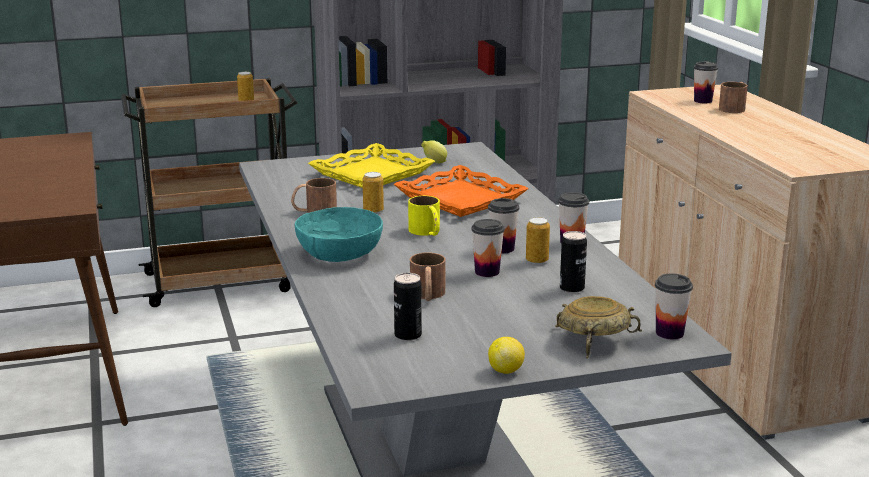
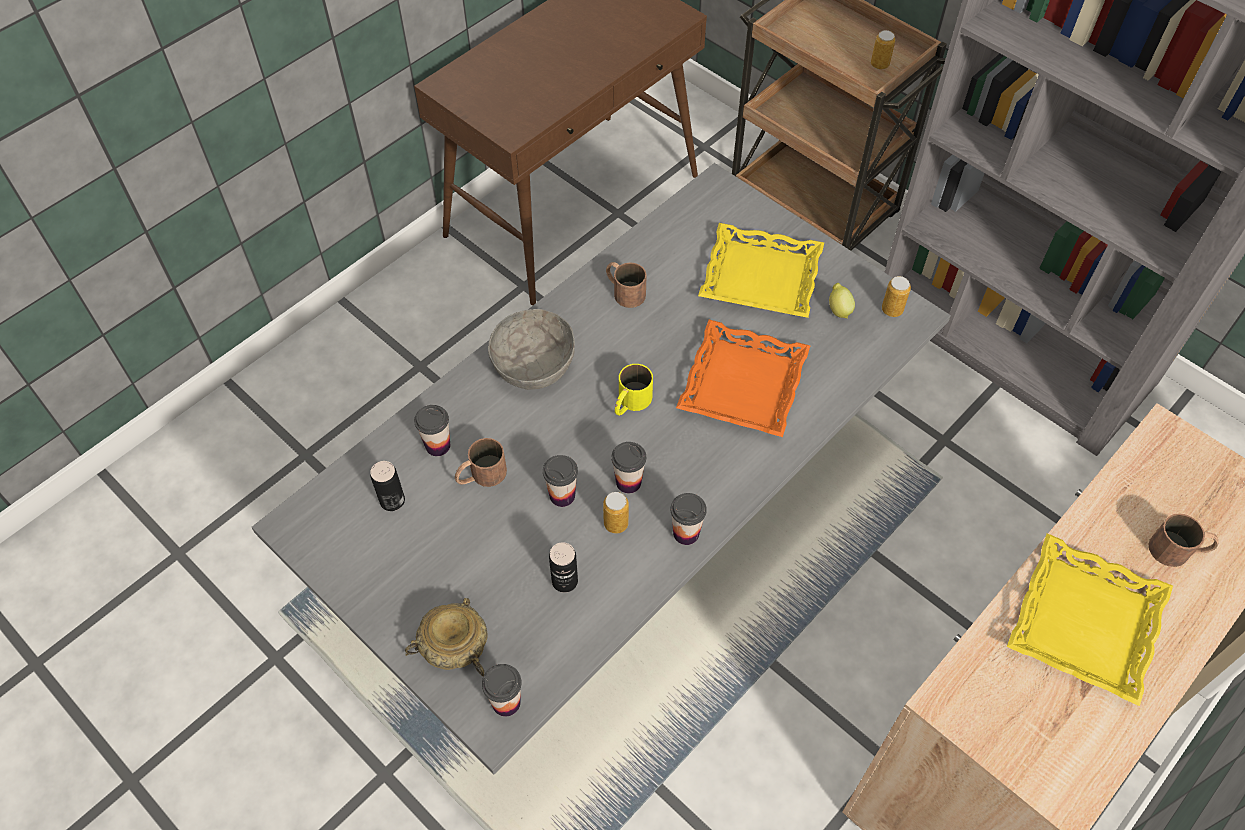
camera: 60 degrees right, 35 degrees up
turquoise bowl [295,207,383,262] -> grey bowl [488,309,575,390]
can [363,172,384,213] -> can moved to [882,276,911,317]
lemon [488,337,525,374] -> none
cup [694,62,718,103] -> cup moved to [414,405,450,456]
none -> yellow tray [1007,533,1173,706]

